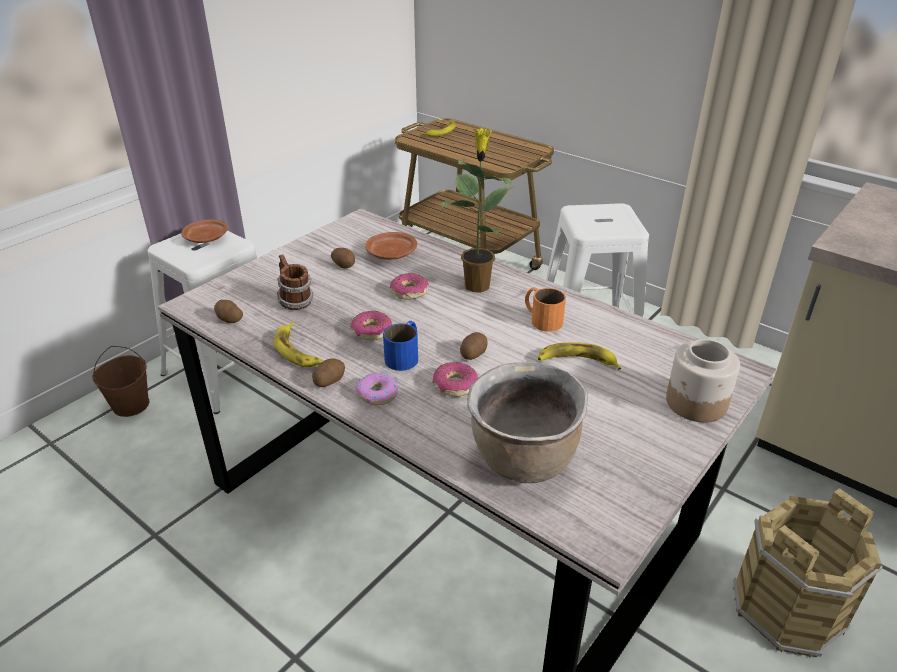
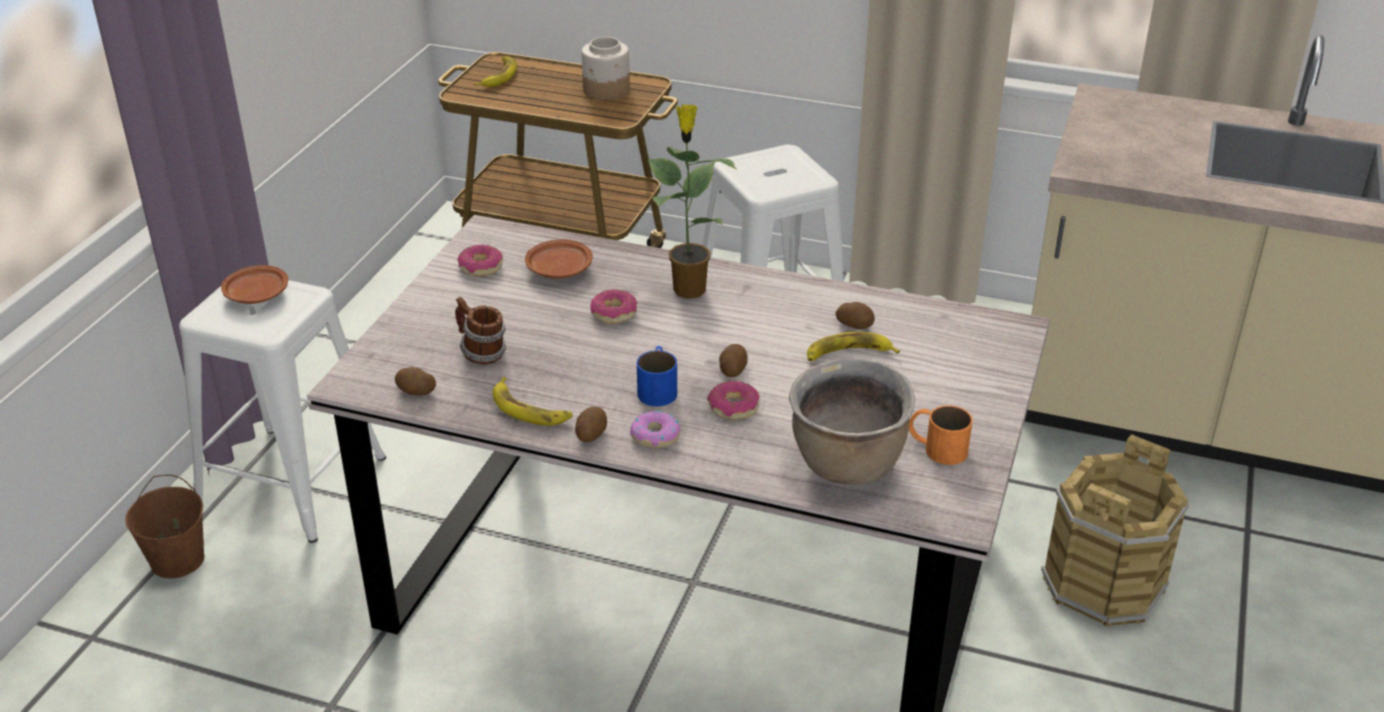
camera: 20 degrees left, 0 degrees up
potato [331,248,355,268] -> potato moved to [836,302,875,329]
donut [350,311,392,341] -> donut moved to [457,245,503,276]
orange mug [525,287,566,332] -> orange mug moved to [909,405,973,465]
jar [666,339,740,423] -> jar moved to [581,37,630,100]

